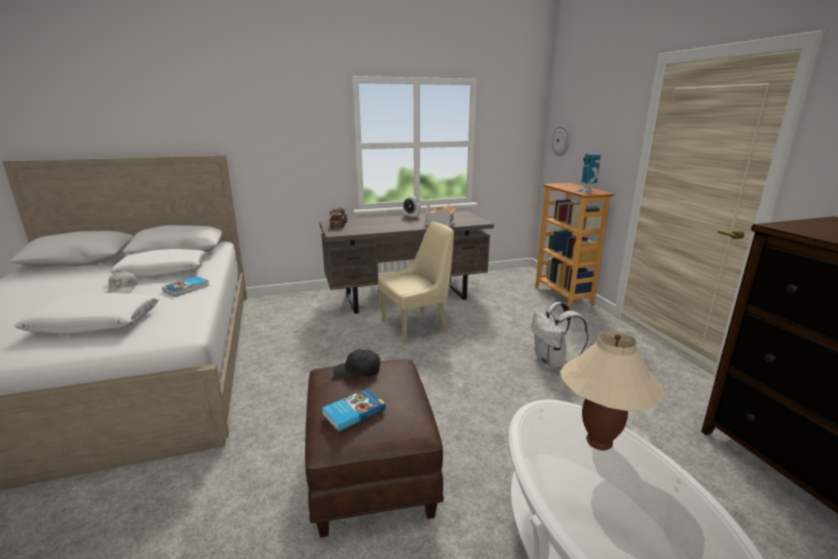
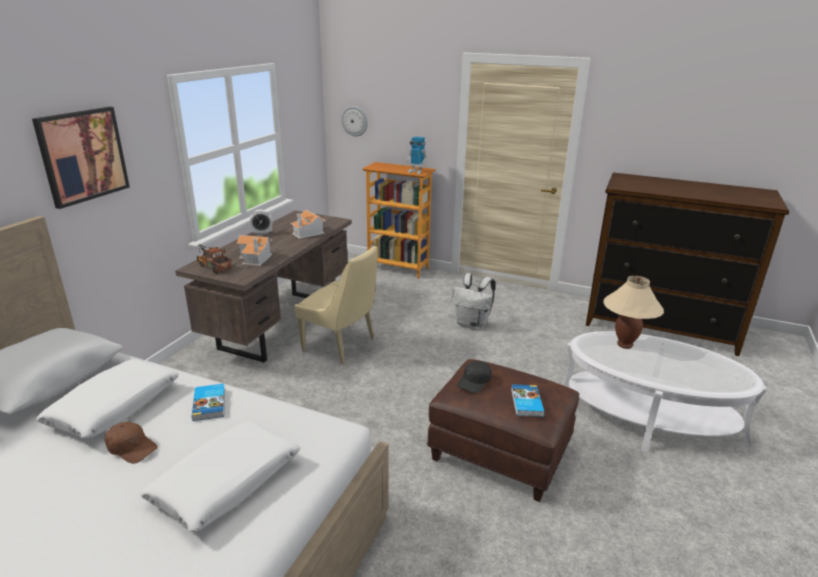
camera: 50 degrees left, 5 degrees up
white cap [107,271,137,294] -> brown cap [105,422,158,464]
beige chair [378,222,454,343] -> beige chair turned 105 degrees clockwise [294,245,378,364]
none -> picture [32,107,130,209]
none -> toy house [237,235,272,266]

